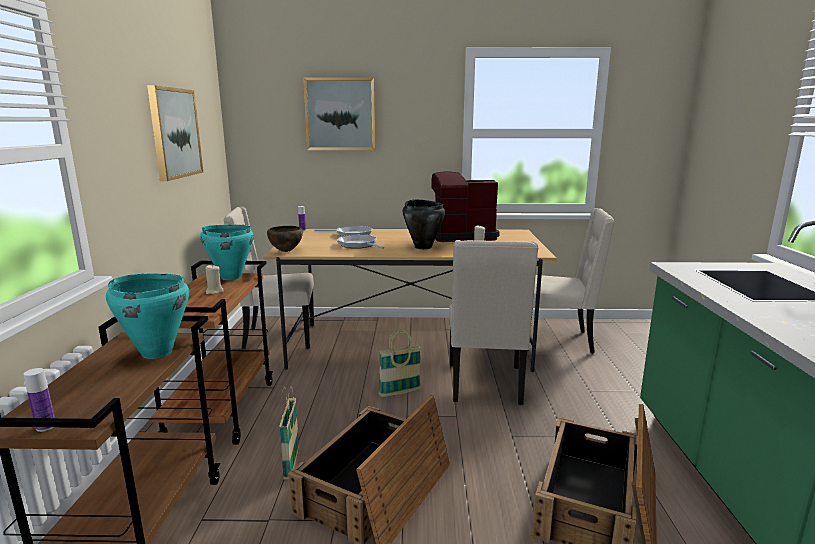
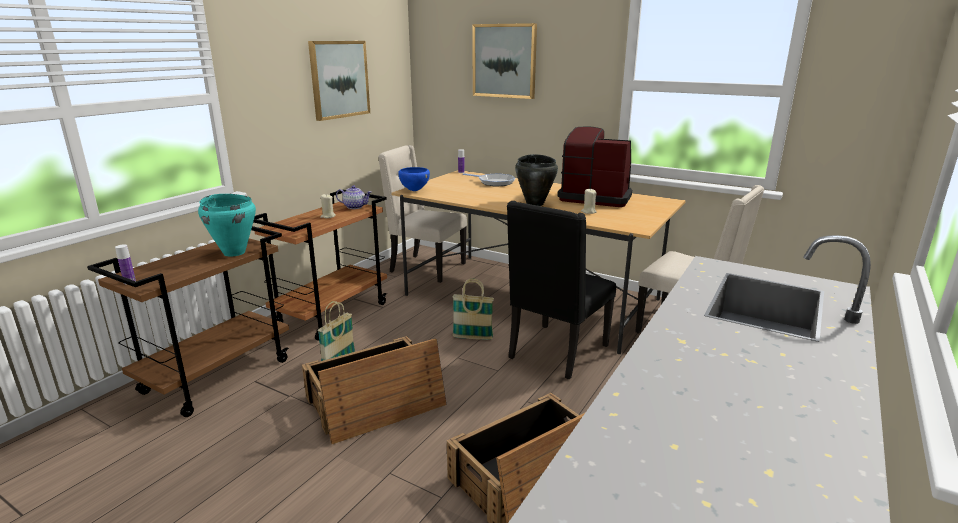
camera: 30 degrees right, 5 degrees up
turquoise cooking pot [200,225,254,280] -> teapot [336,185,372,209]
brown bowl [267,226,303,252] -> blue bowl [398,167,430,191]
frying pan [337,235,384,249] -> none
beige chair [449,240,539,405] -> black chair [507,201,616,380]

